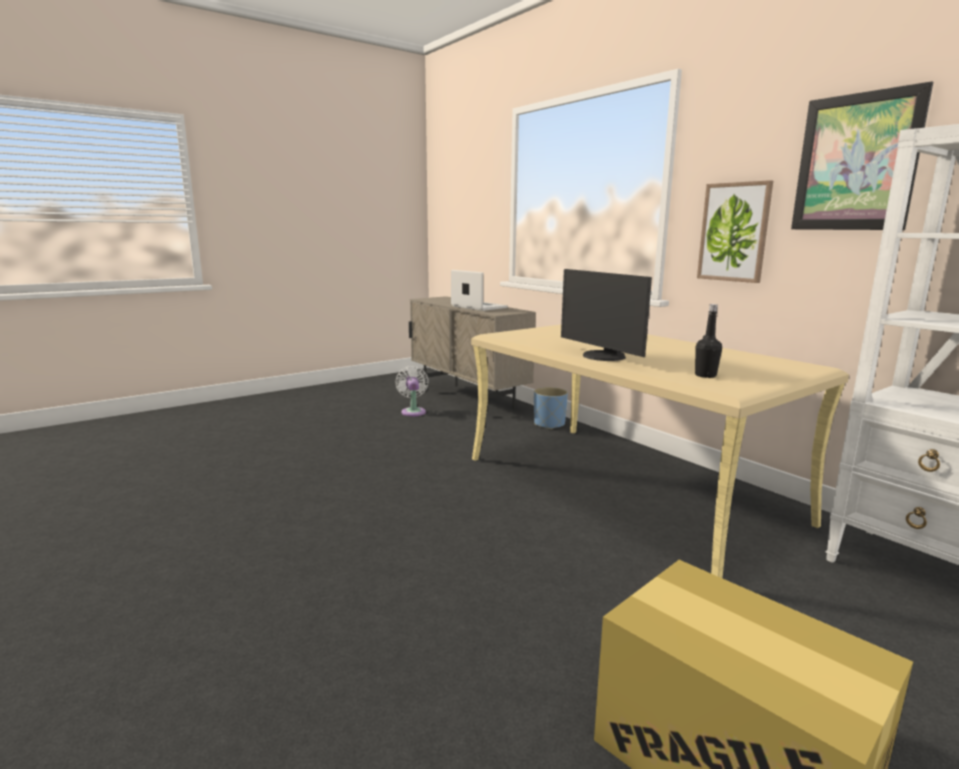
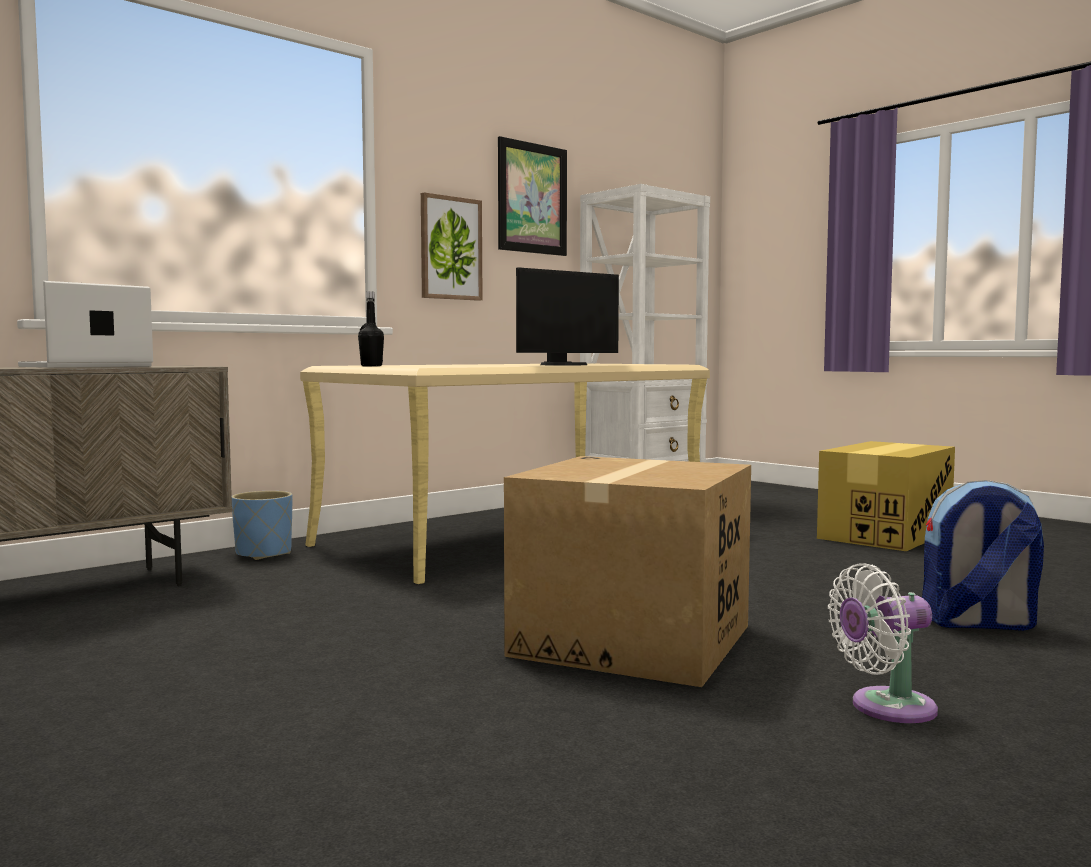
camera: 95 degrees left, 10 degrees down
white fan [396,366,428,416] -> white fan moved to [828,563,938,723]
black bottle [695,304,722,378] -> black bottle moved to [358,292,384,366]
none -> cardboard box [504,456,751,687]
none -> backpack [922,480,1044,631]

